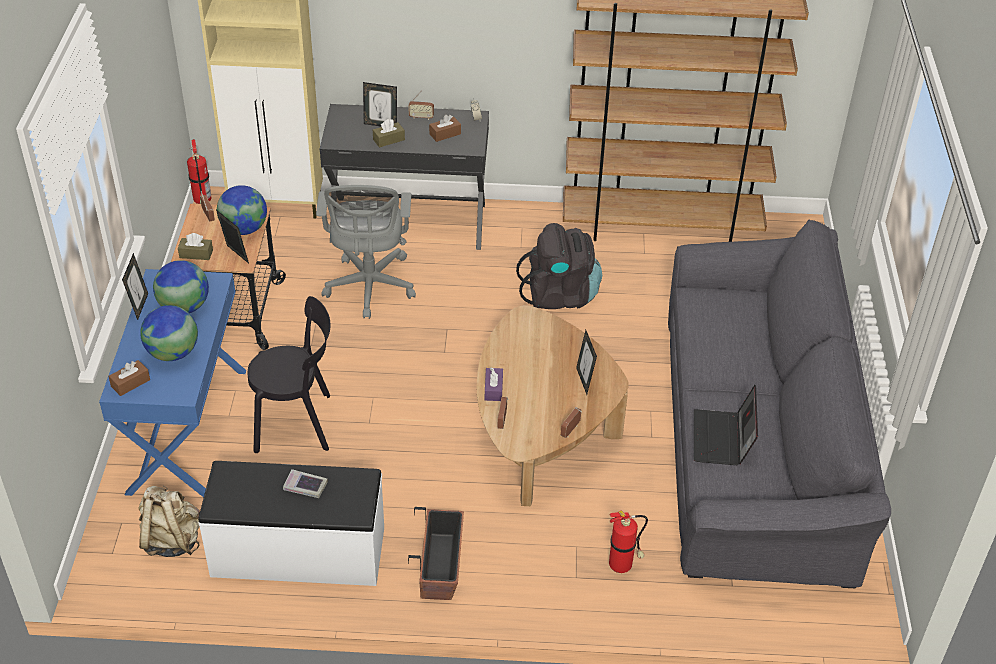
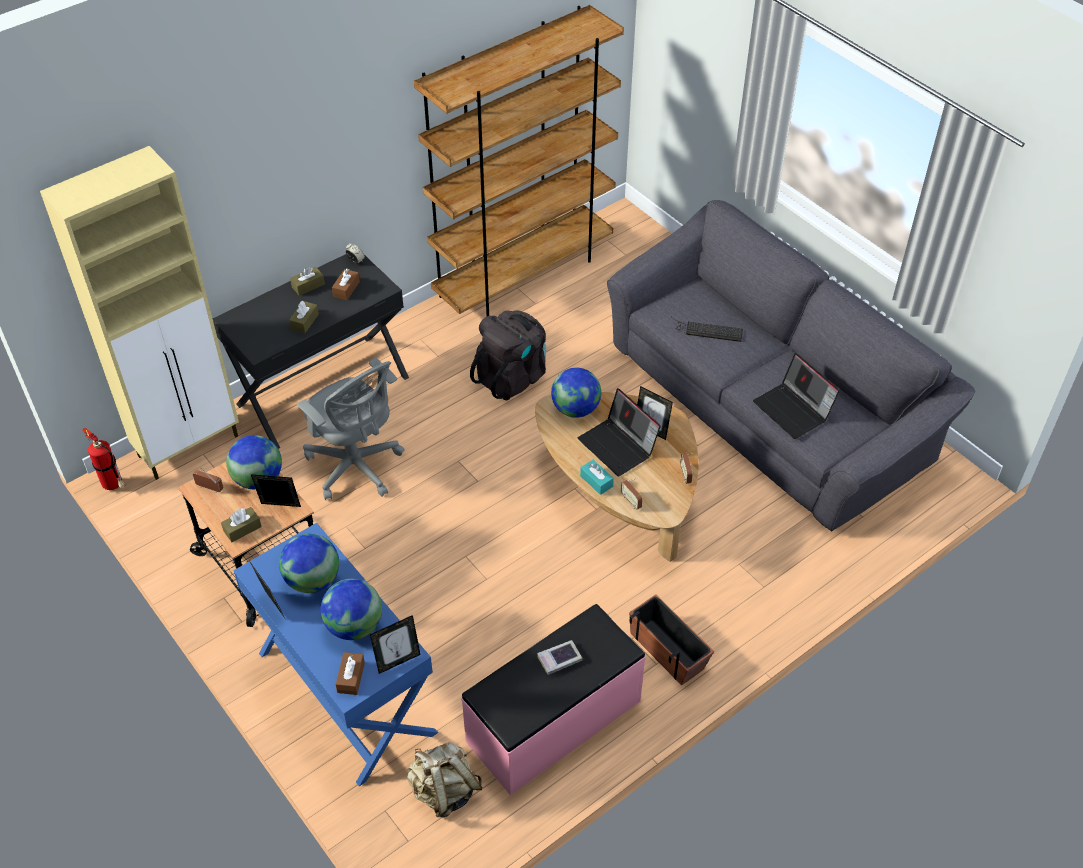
camera: 40 degrees left, 5 degrees up
white bench [198,461,384,586] -> pink bench [461,604,646,796]
black chair [247,296,331,453] -> none
picture frame [363,82,397,127] -> picture frame moved to [370,615,420,674]
radio [408,91,434,120] -> brown tissue box [290,267,325,296]
purple tissue box [485,368,503,401] -> turquoise tissue box [580,460,614,495]
fire extinguisher [609,510,648,573] -> none
none -> globe [551,368,601,418]
none -> laptop [578,388,661,477]
none -> keyboard [671,316,743,342]

